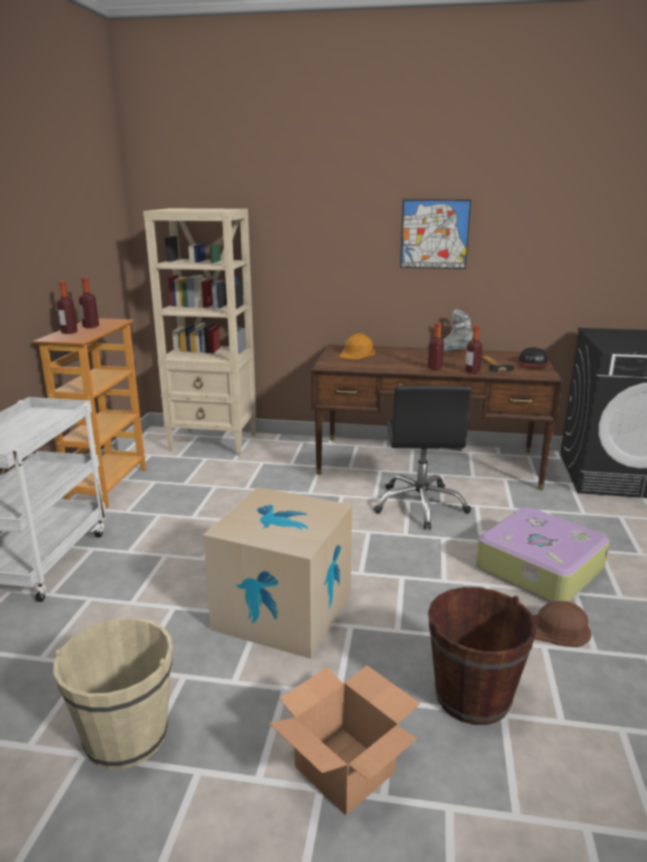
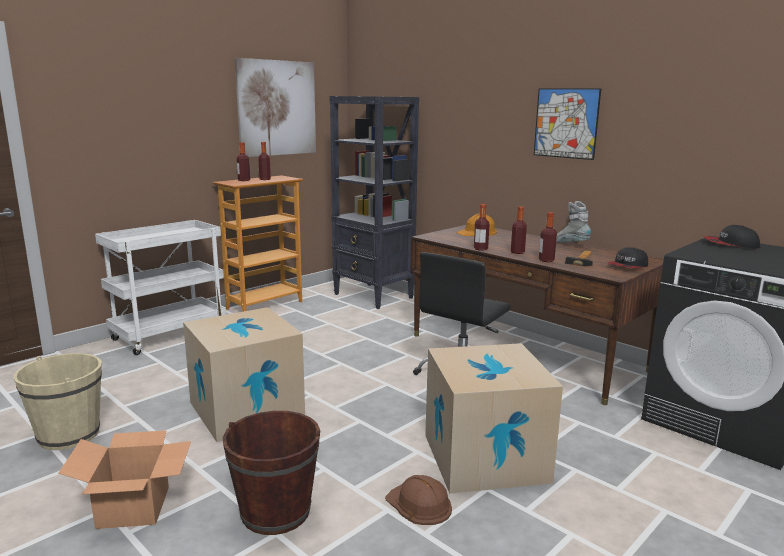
camera: 35 degrees right, 5 degrees down
beige bookcase [143,208,256,456] -> black bookcase [329,96,419,309]
suitcase [476,507,610,602] -> cardboard box [425,343,563,494]
none -> picture [235,58,316,157]
none -> bottle [474,204,490,251]
none -> cap [704,225,760,249]

